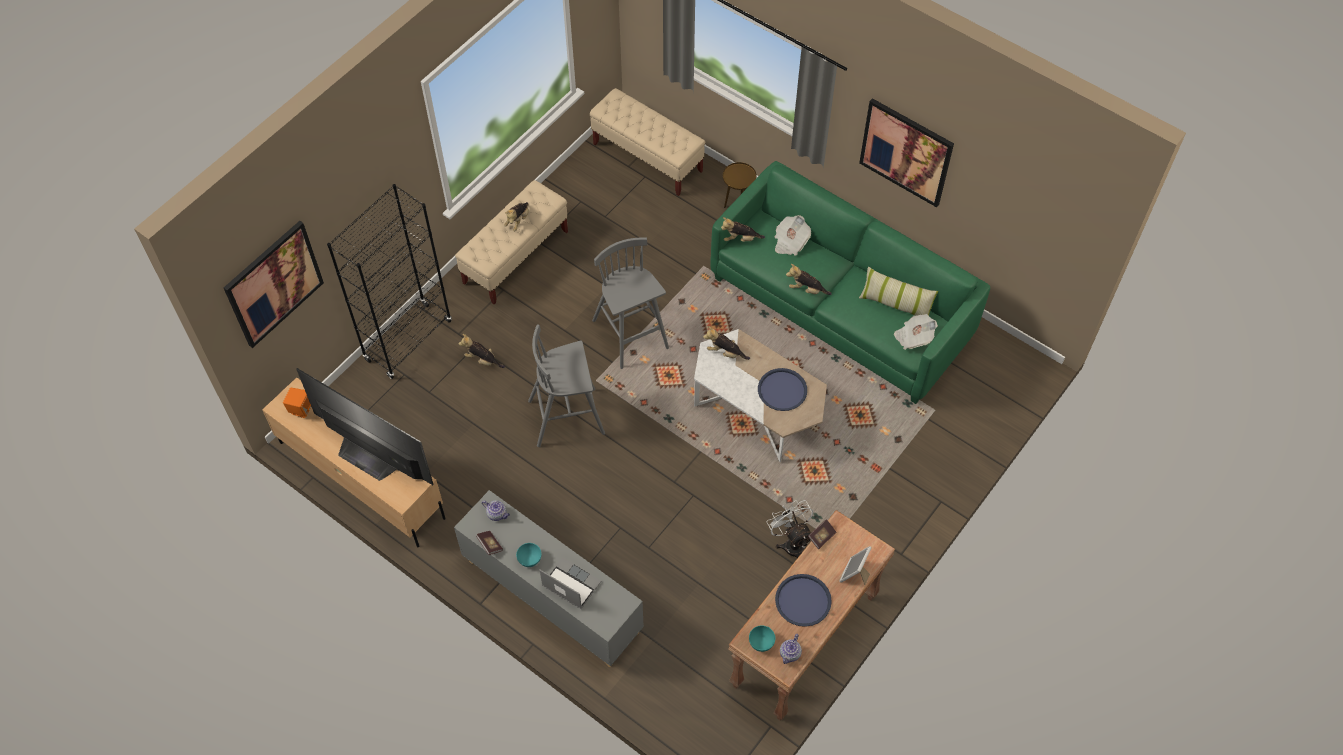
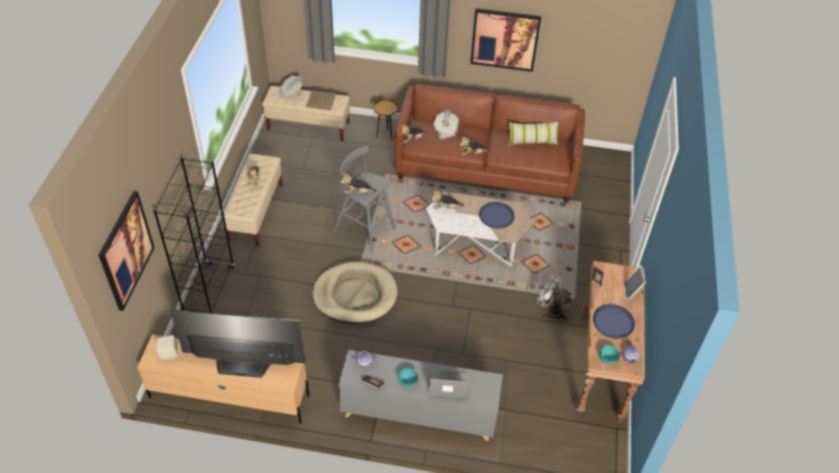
camera: 30 degrees left, 10 degrees down
orange speaker [283,388,311,418] -> beige speaker [156,335,178,361]
plush toy [459,334,505,368] -> plush toy moved to [340,173,377,193]
grey stool [528,325,605,447] -> beige dog bed [312,262,398,324]
green sofa [710,161,990,404] -> brown sofa [394,84,585,203]
newspaper [894,314,938,350] -> newspaper moved to [277,75,302,99]
none -> beige tray [306,91,336,110]

